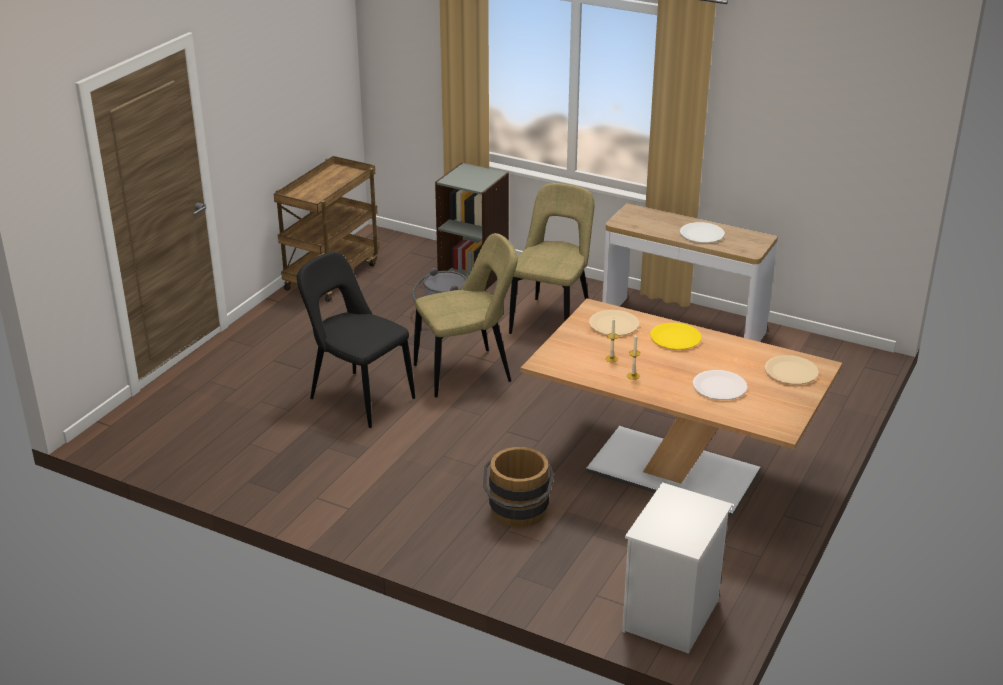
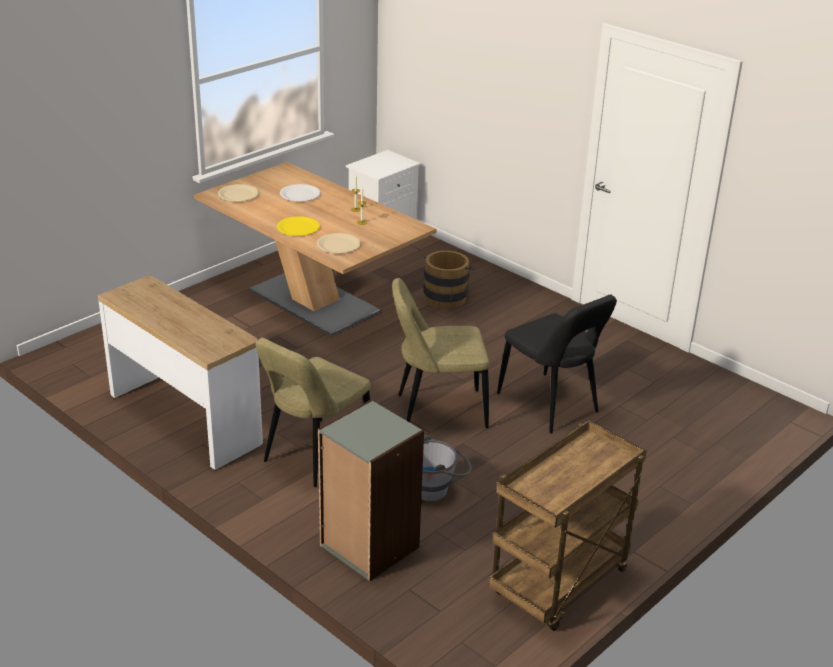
camera: 165 degrees left, 0 degrees up
white plate [680,222,725,243] -> none

